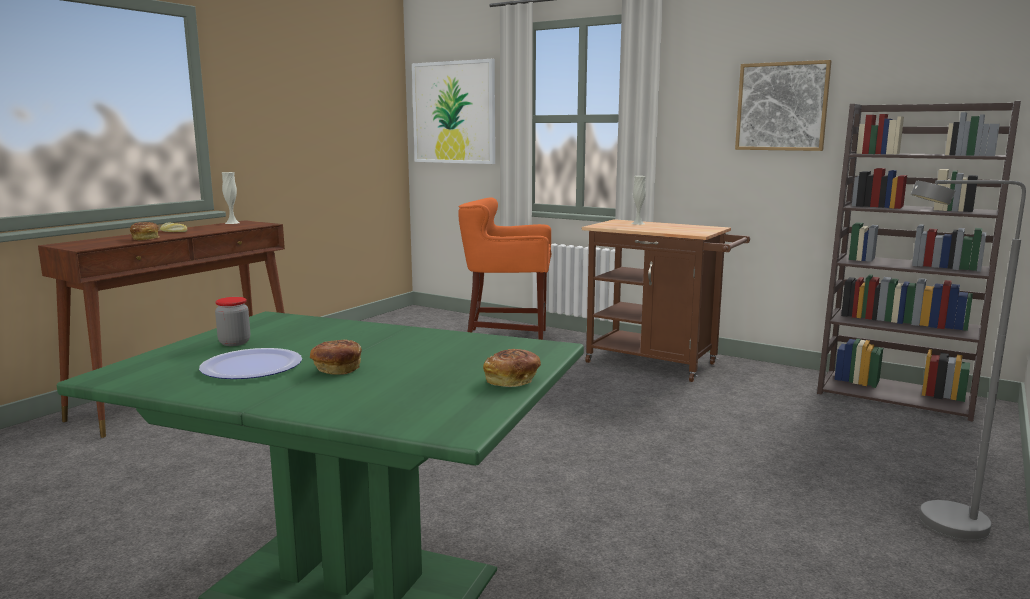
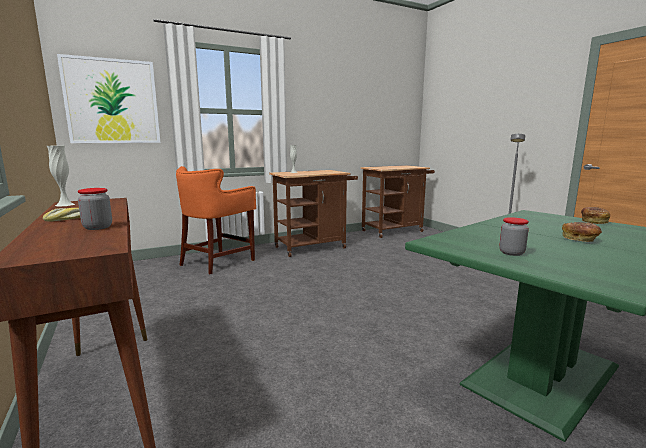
camera: 60 degrees left, 0 degrees up
bread [130,222,159,241] -> jar [78,188,112,230]
plate [199,348,302,379] -> none
picture [735,60,832,151] -> none
brown bookcase [817,101,1021,422] -> brown cart [360,165,435,238]

